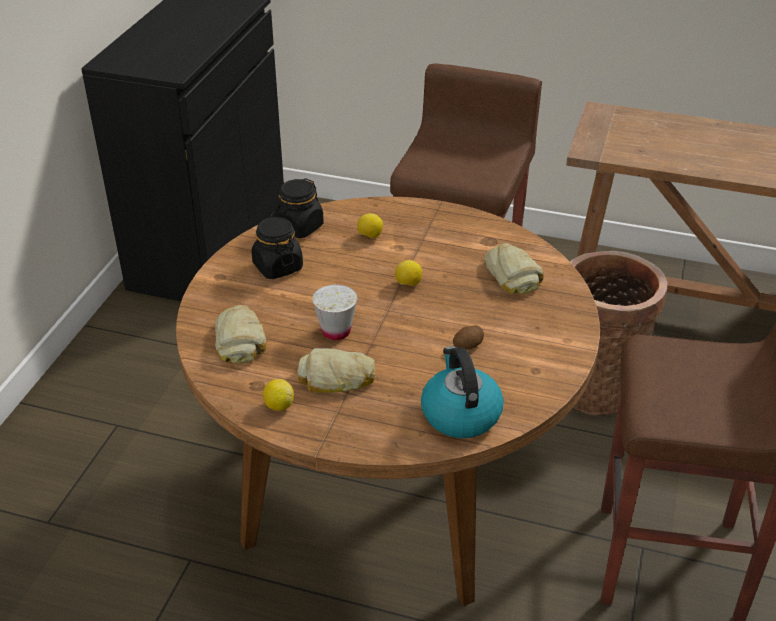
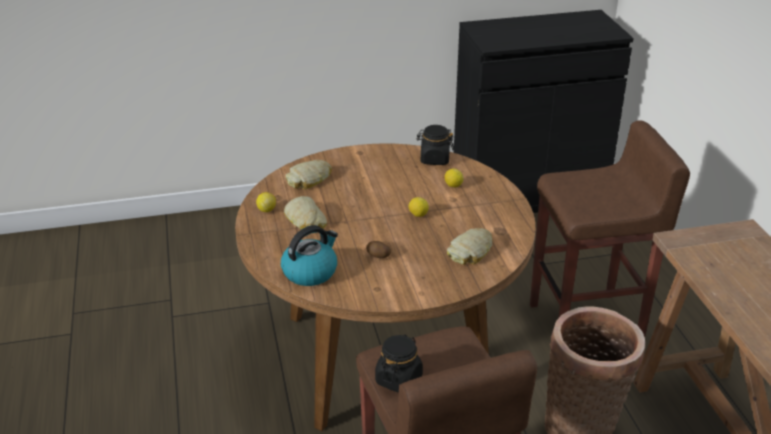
camera: 60 degrees right, 5 degrees down
black jar [251,217,303,279] -> black jar moved to [375,334,423,393]
white cup [312,285,358,340] -> none

